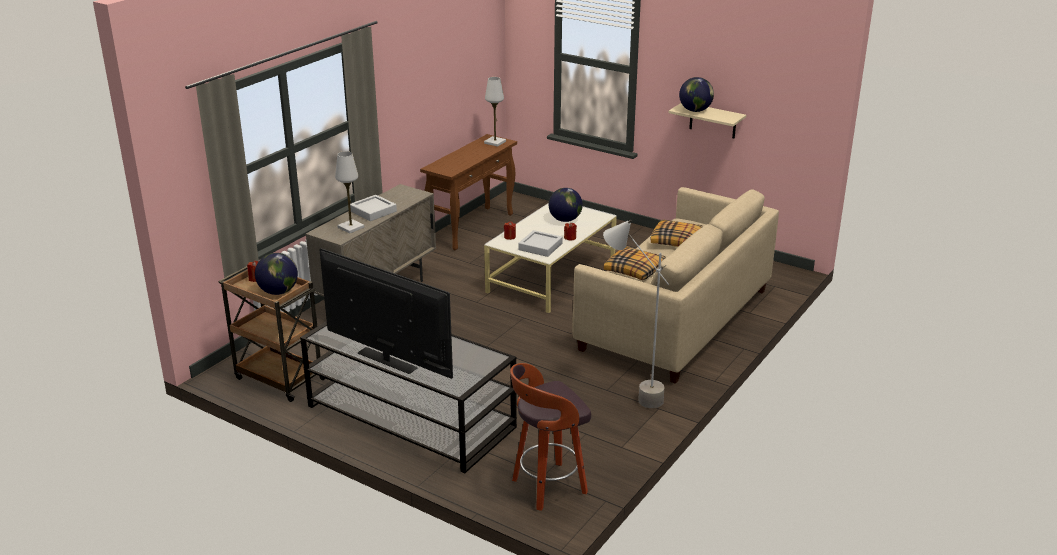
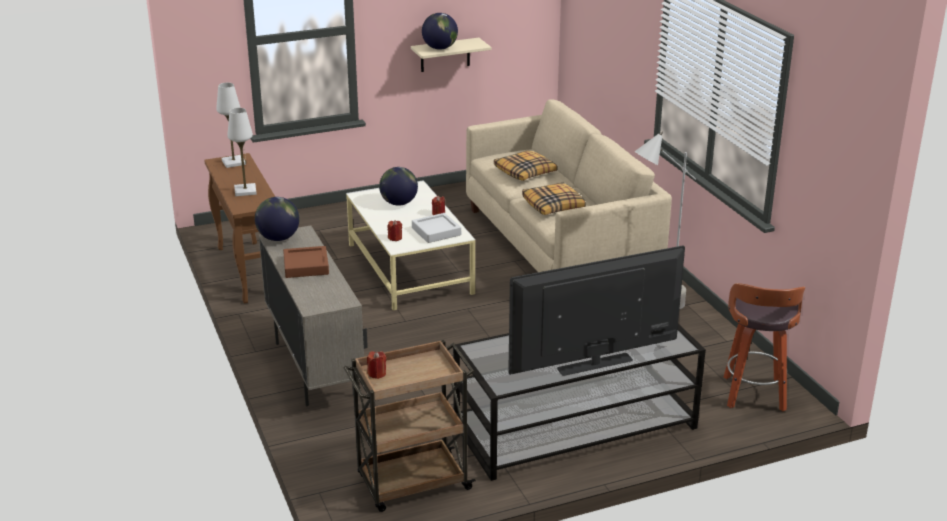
camera: 55 degrees left, 0 degrees up
globe [255,253,298,295] -> globe moved to [255,197,300,241]
white table lamp [335,151,365,234] -> white table lamp moved to [227,108,257,196]
grey tray [350,195,397,221] -> brown tray [283,246,329,278]

